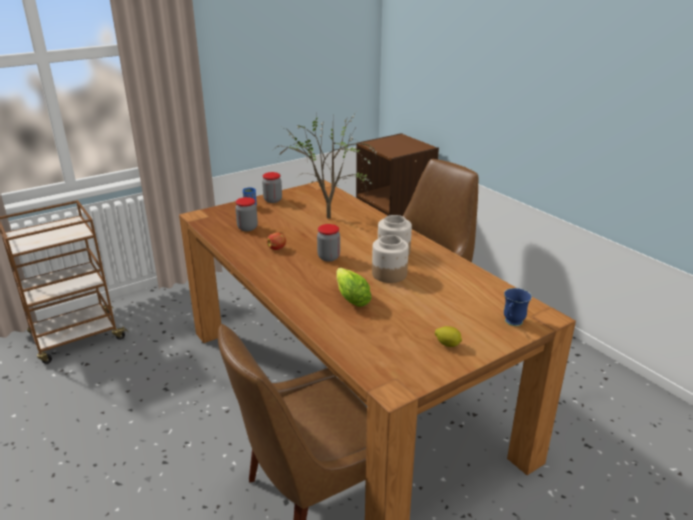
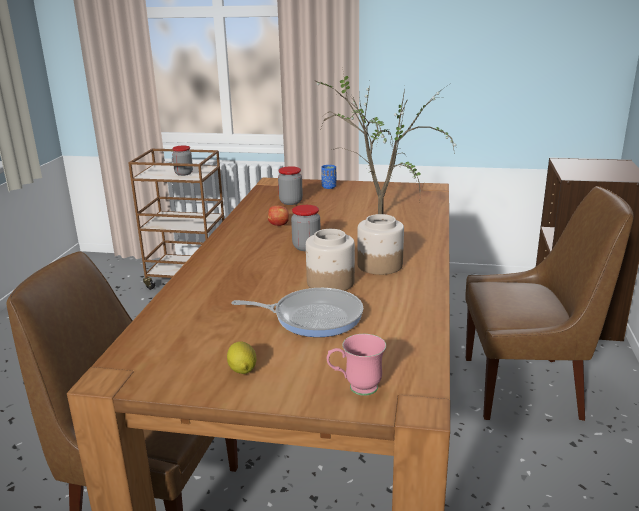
camera: 45 degrees right, 5 degrees down
jar [262,172,282,203] -> jar moved to [172,146,193,176]
lettuce [336,268,371,307] -> none
blue mug [504,288,532,326] -> pink mug [327,334,386,396]
none -> frying pan [231,288,363,337]

